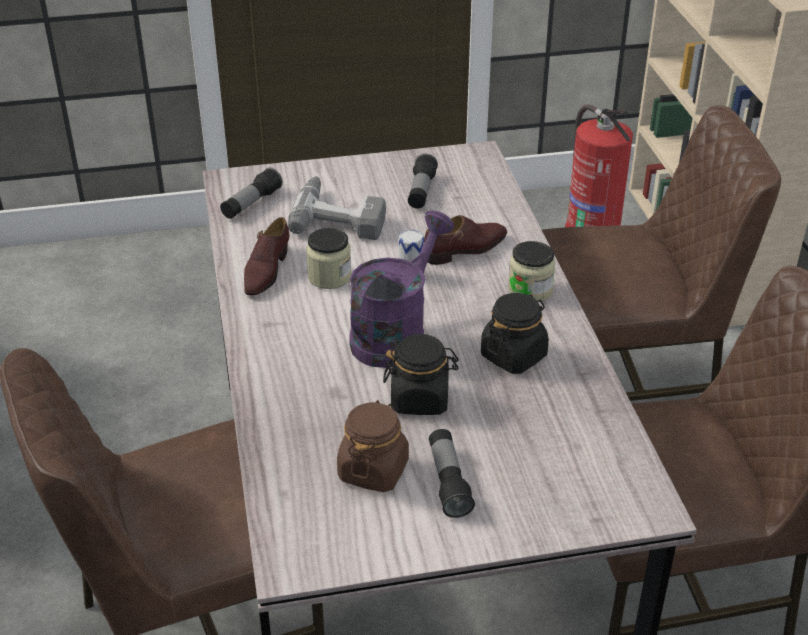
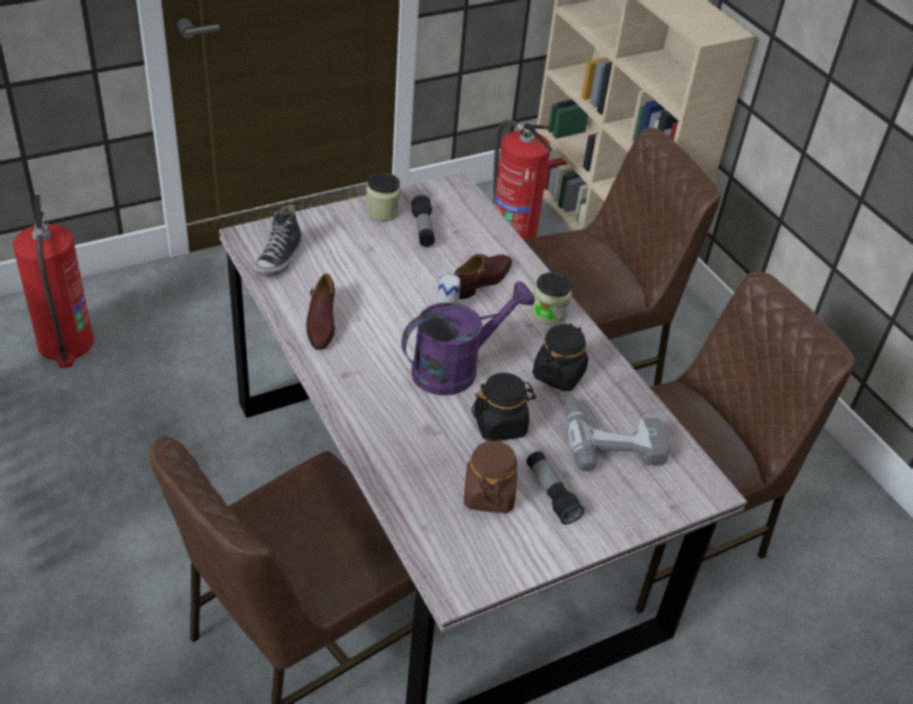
camera: 20 degrees left, 5 degrees up
flashlight [220,168,283,219] -> shoe [254,204,302,277]
power drill [288,176,386,240] -> power drill moved to [565,395,669,472]
jar [306,228,351,289] -> jar moved to [366,173,401,221]
purple watering can [349,211,454,368] -> purple watering can turned 45 degrees clockwise [401,281,535,395]
none -> fire extinguisher [13,195,94,368]

